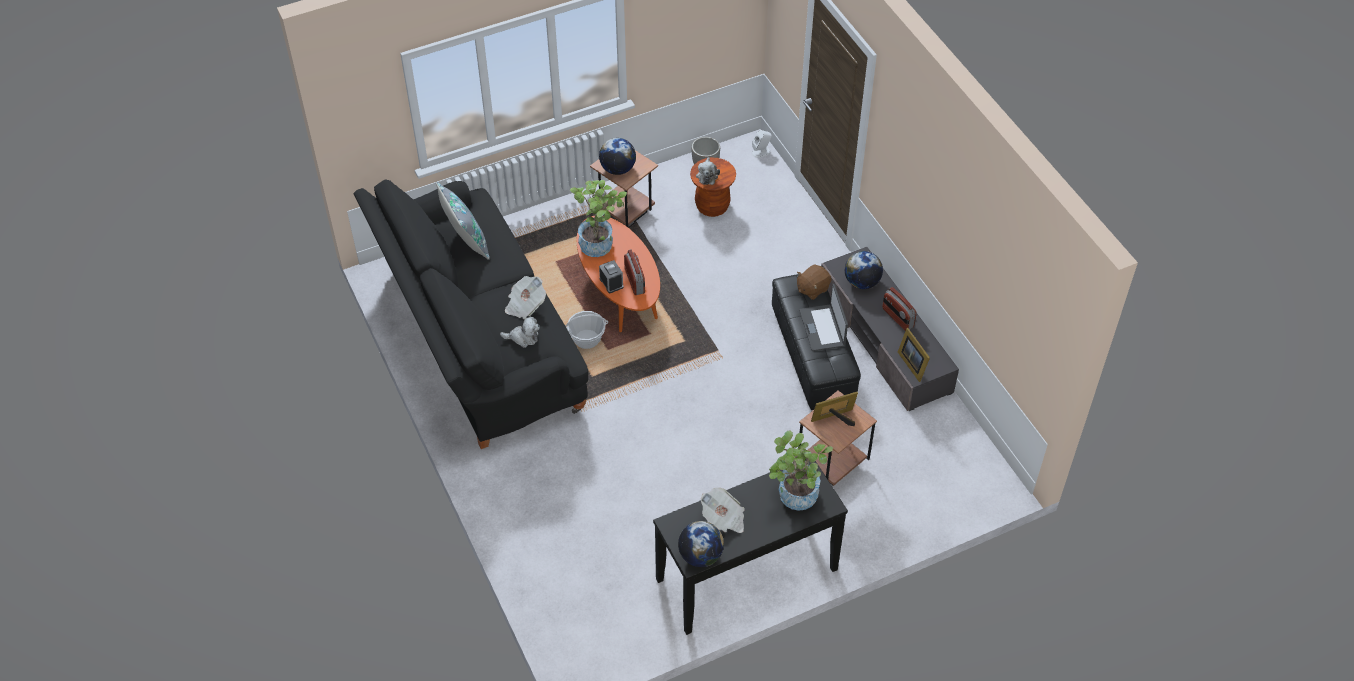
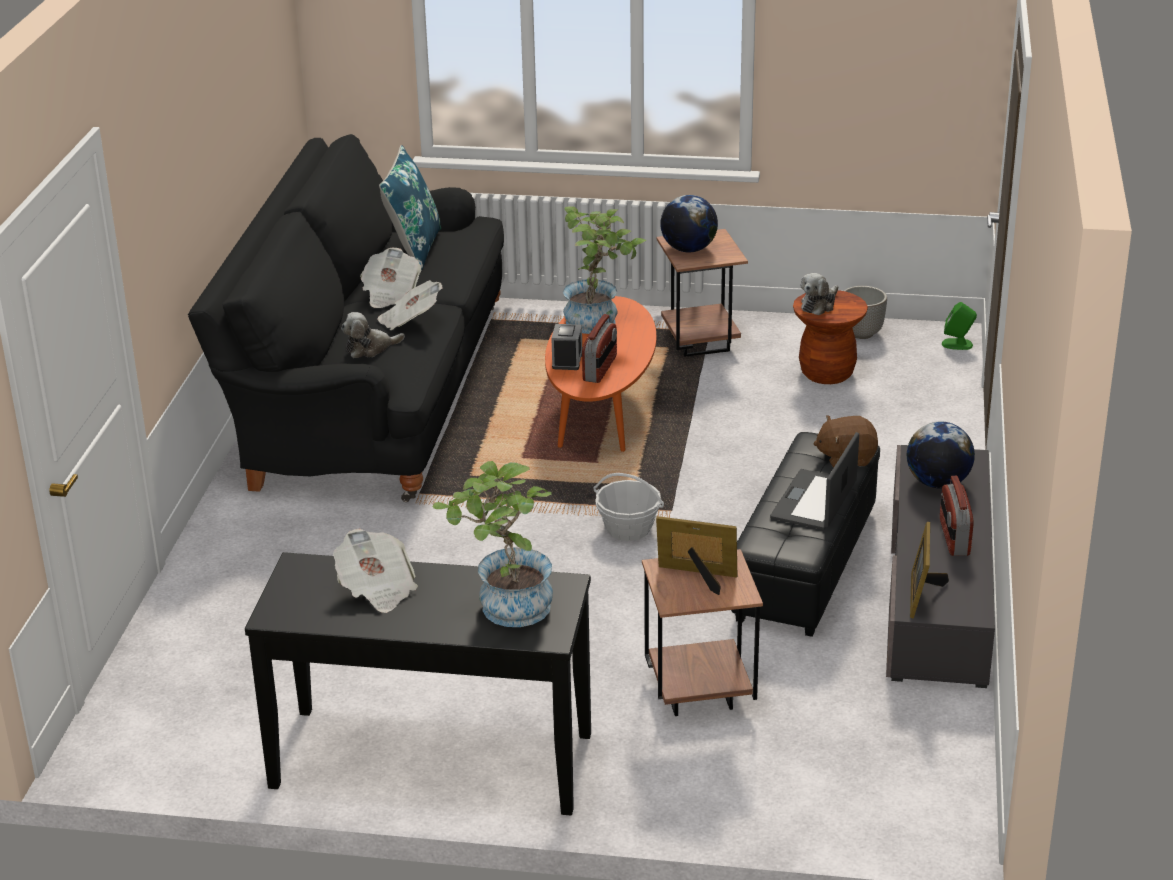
camera: 35 degrees right, 20 degrees down
grey pillow [436,182,490,260] -> blue pillow [379,145,441,271]
plush toy [500,317,540,348] -> plush toy turned 120 degrees clockwise [341,312,405,358]
basket [565,311,608,349] -> basket moved to [593,473,664,541]
globe [678,521,724,567] -> none
white speaker [752,130,772,158] -> green speaker [942,302,977,350]
none -> newspaper [360,248,421,308]

